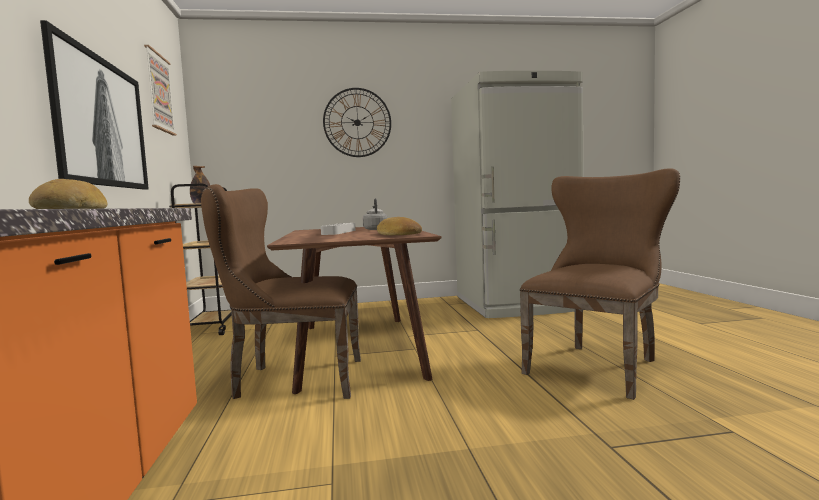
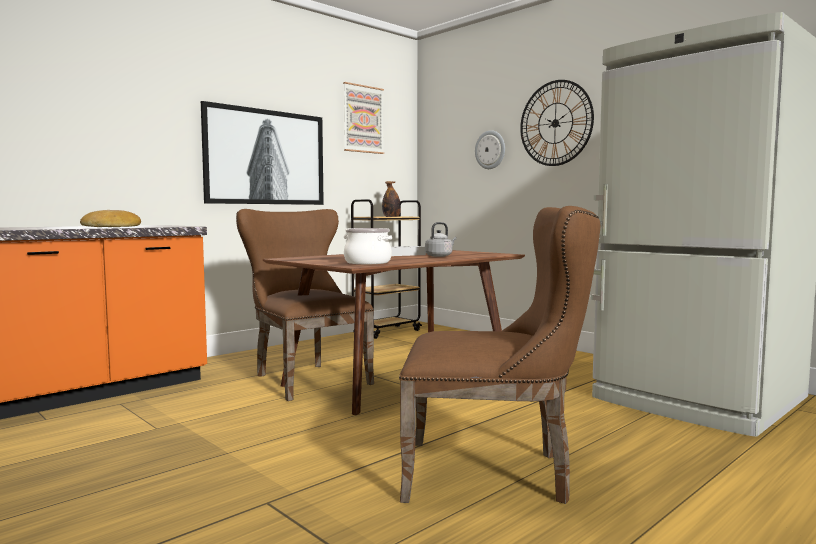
camera: 55 degrees right, 0 degrees up
bread [377,217,422,235] -> cooking pot [344,228,392,264]
none -> wall clock [475,130,505,169]

